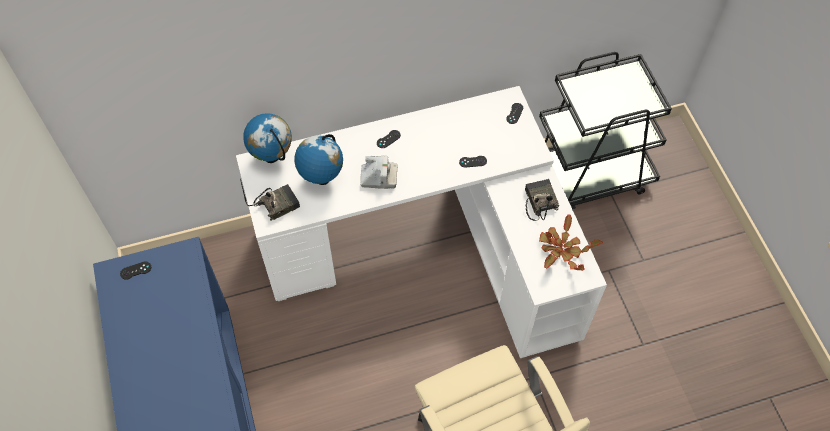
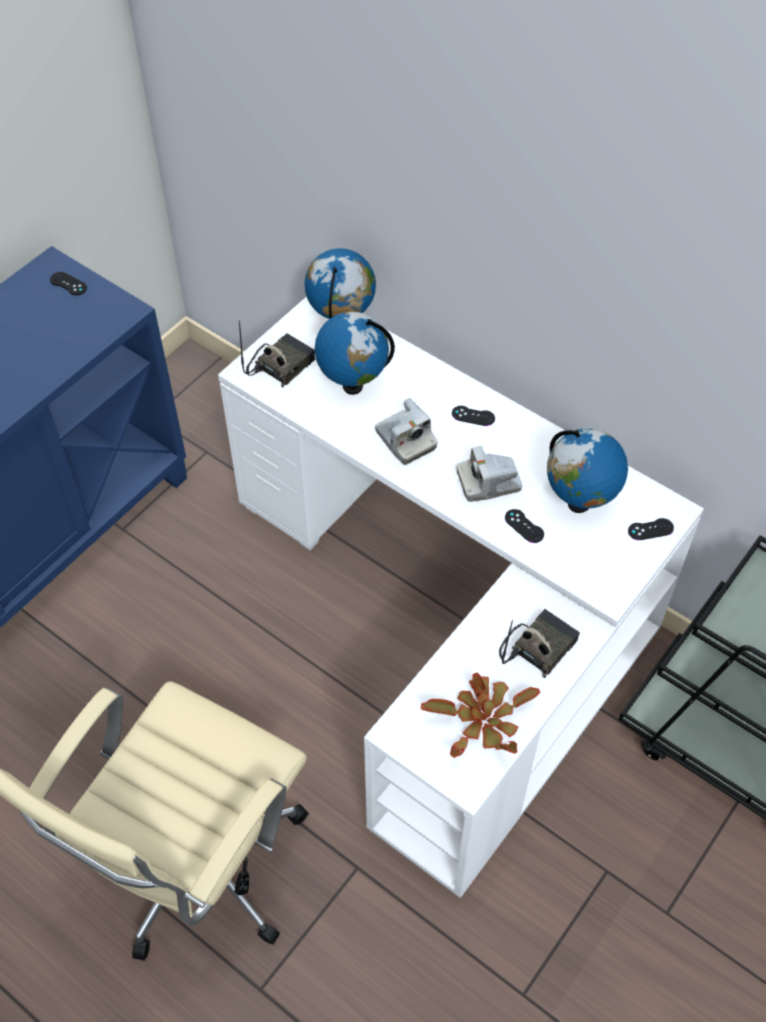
camera: 55 degrees right, 5 degrees down
radio [240,179,300,221] -> radio turned 75 degrees counterclockwise [239,320,315,387]
none -> camera [457,446,523,502]
none -> globe [547,428,628,513]

